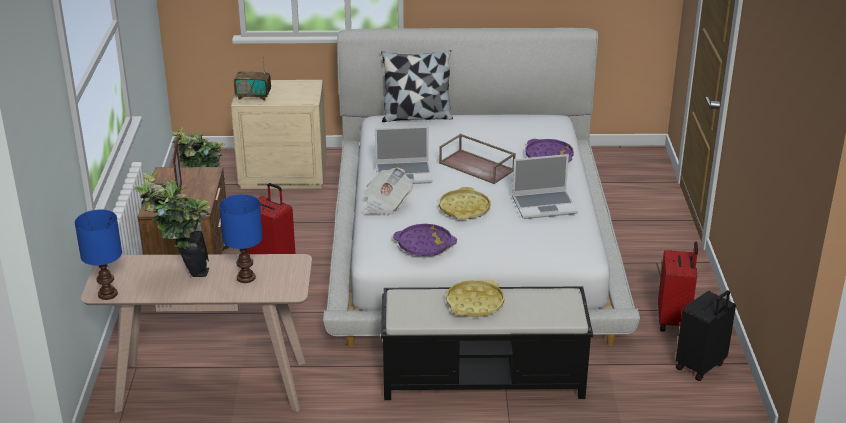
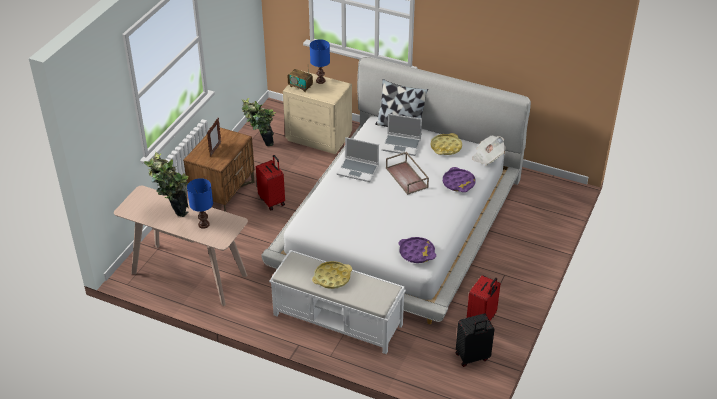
camera: 25 degrees right, 10 degrees up
blue table lamp [75,209,122,300] -> blue table lamp moved to [310,39,330,84]
newspaper [363,168,413,215] -> newspaper moved to [472,136,506,165]
black bench [381,286,593,400] -> white bench [269,250,406,354]
purple tray [393,224,457,256] -> purple tray moved to [399,237,436,263]
yellow tray [439,187,491,219] -> yellow tray moved to [430,133,462,155]
laptop [512,154,578,219] -> laptop moved to [382,114,422,156]

